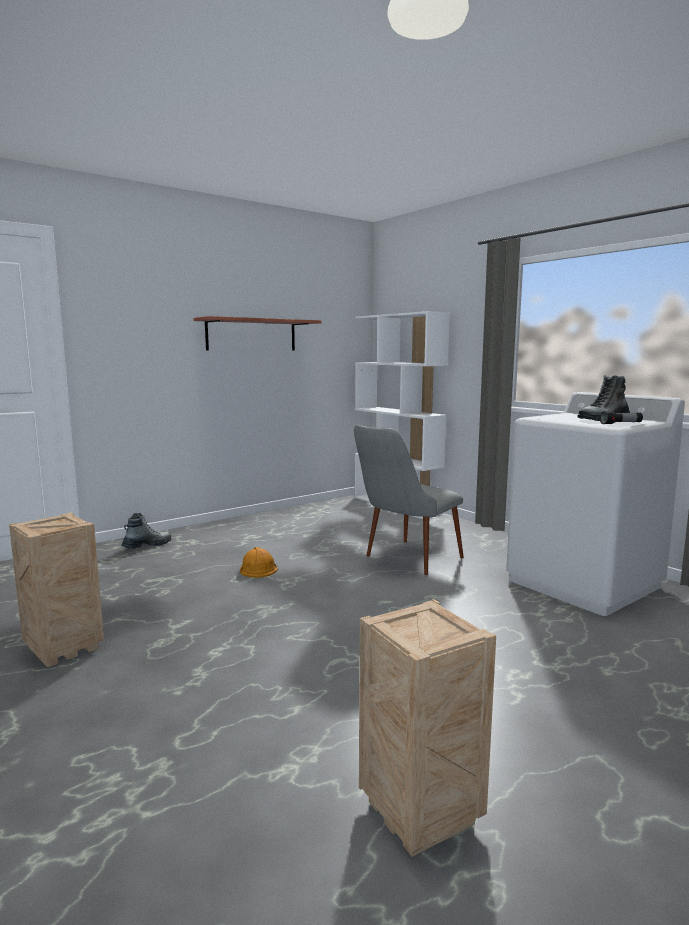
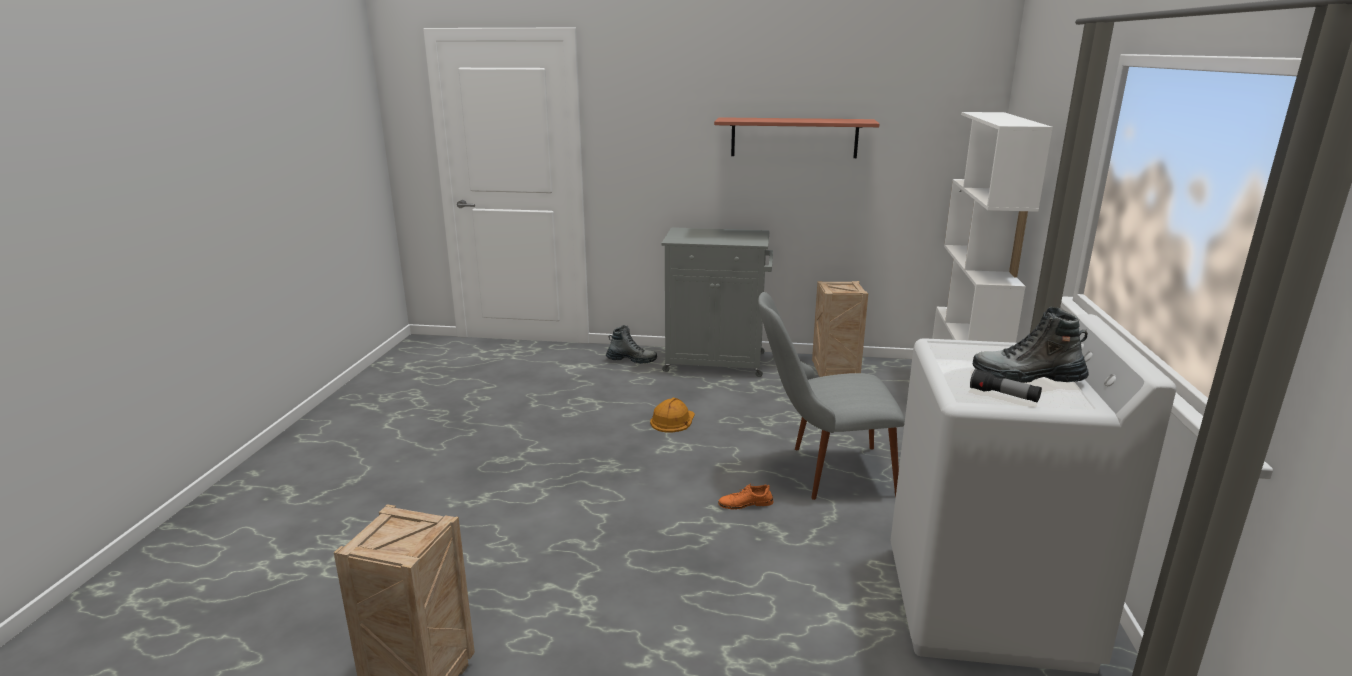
camera: 45 degrees right, 10 degrees up
crate [9,512,104,667] -> crate moved to [812,281,868,377]
none -> grey cabinet [661,227,773,377]
none -> orange shoe [718,484,773,509]

